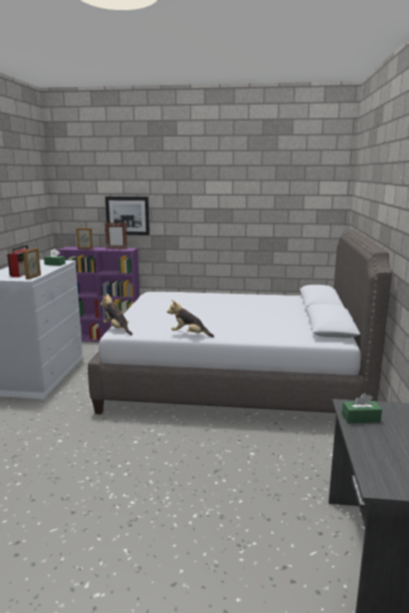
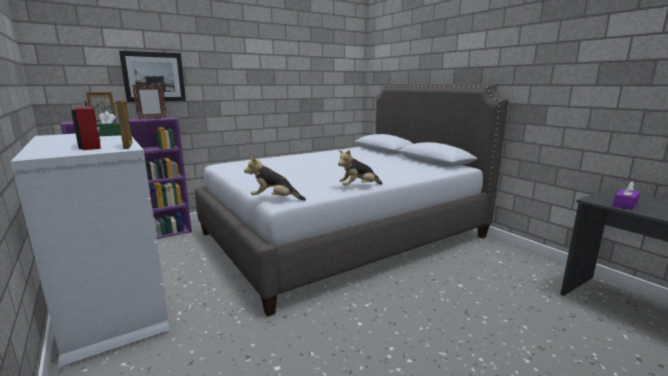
camera: 40 degrees left, 0 degrees up
green tissue box [342,393,382,423] -> purple tissue box [613,181,640,210]

